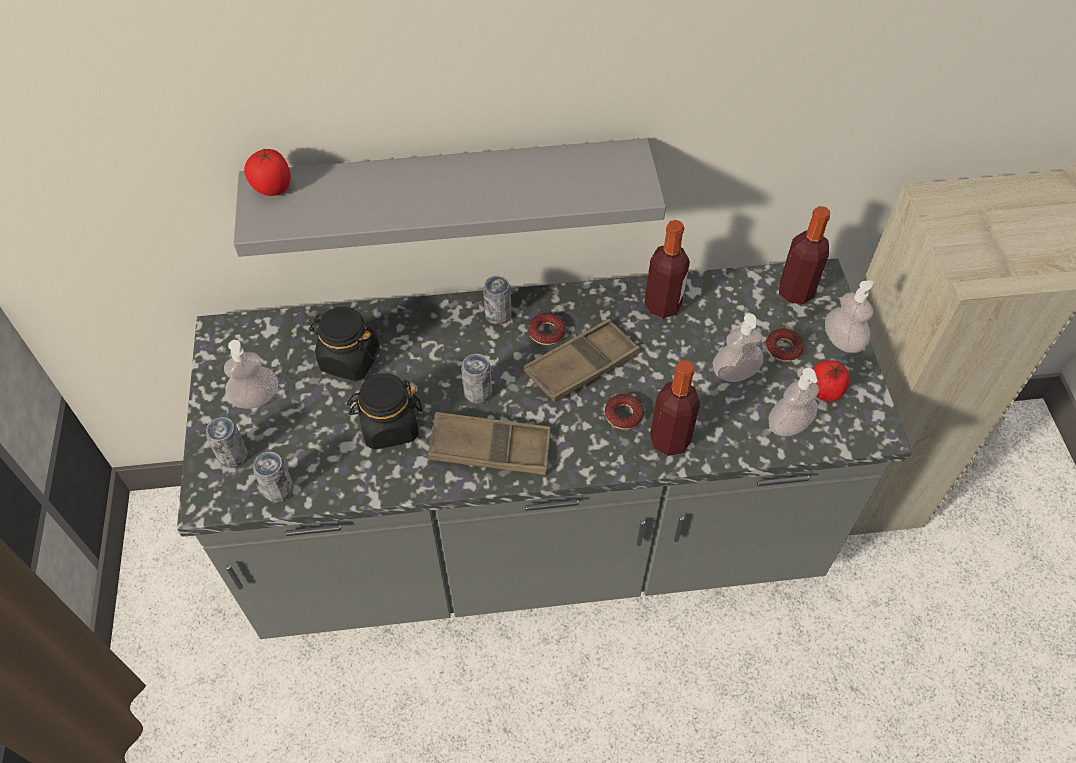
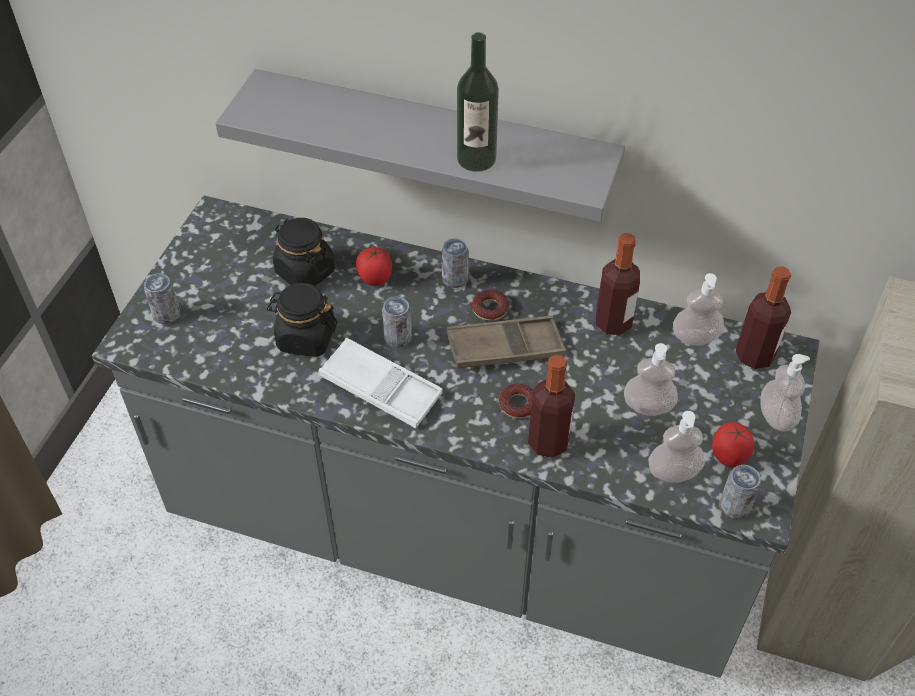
camera: 25 degrees right, 5 degrees down
soap dispenser [224,340,278,409] -> soap dispenser moved to [673,273,724,346]
tomato [244,149,291,196] -> tomato moved to [356,247,392,286]
can [253,452,294,503] -> can moved to [720,465,761,519]
brown tray [428,412,551,475] -> white tray [319,338,443,429]
donut [766,329,804,362] -> none
none -> bottle [457,32,499,172]

